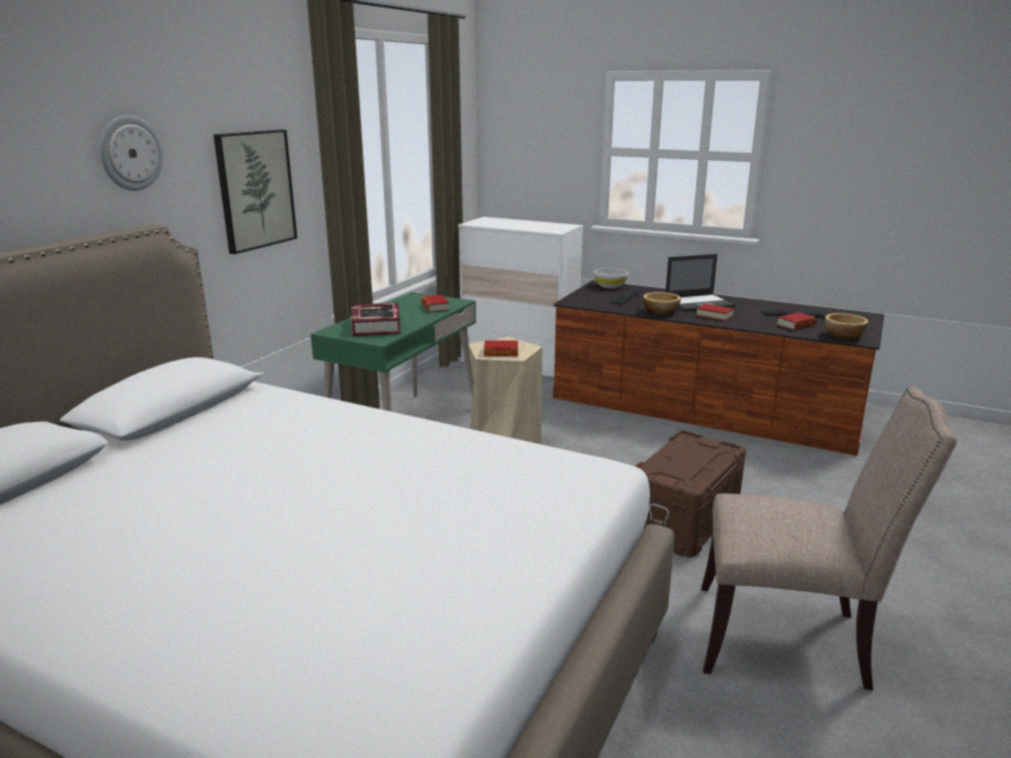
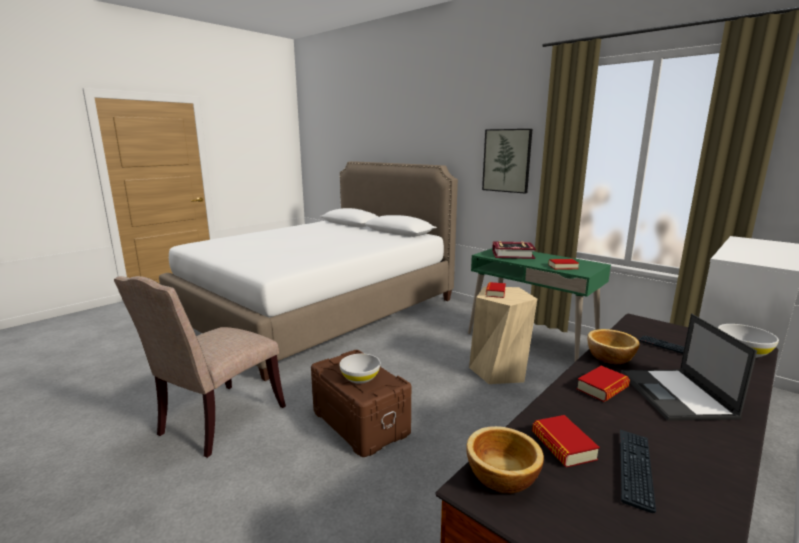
camera: 105 degrees right, 5 degrees down
wall clock [99,115,163,191] -> none
none -> white bowl [339,353,380,384]

